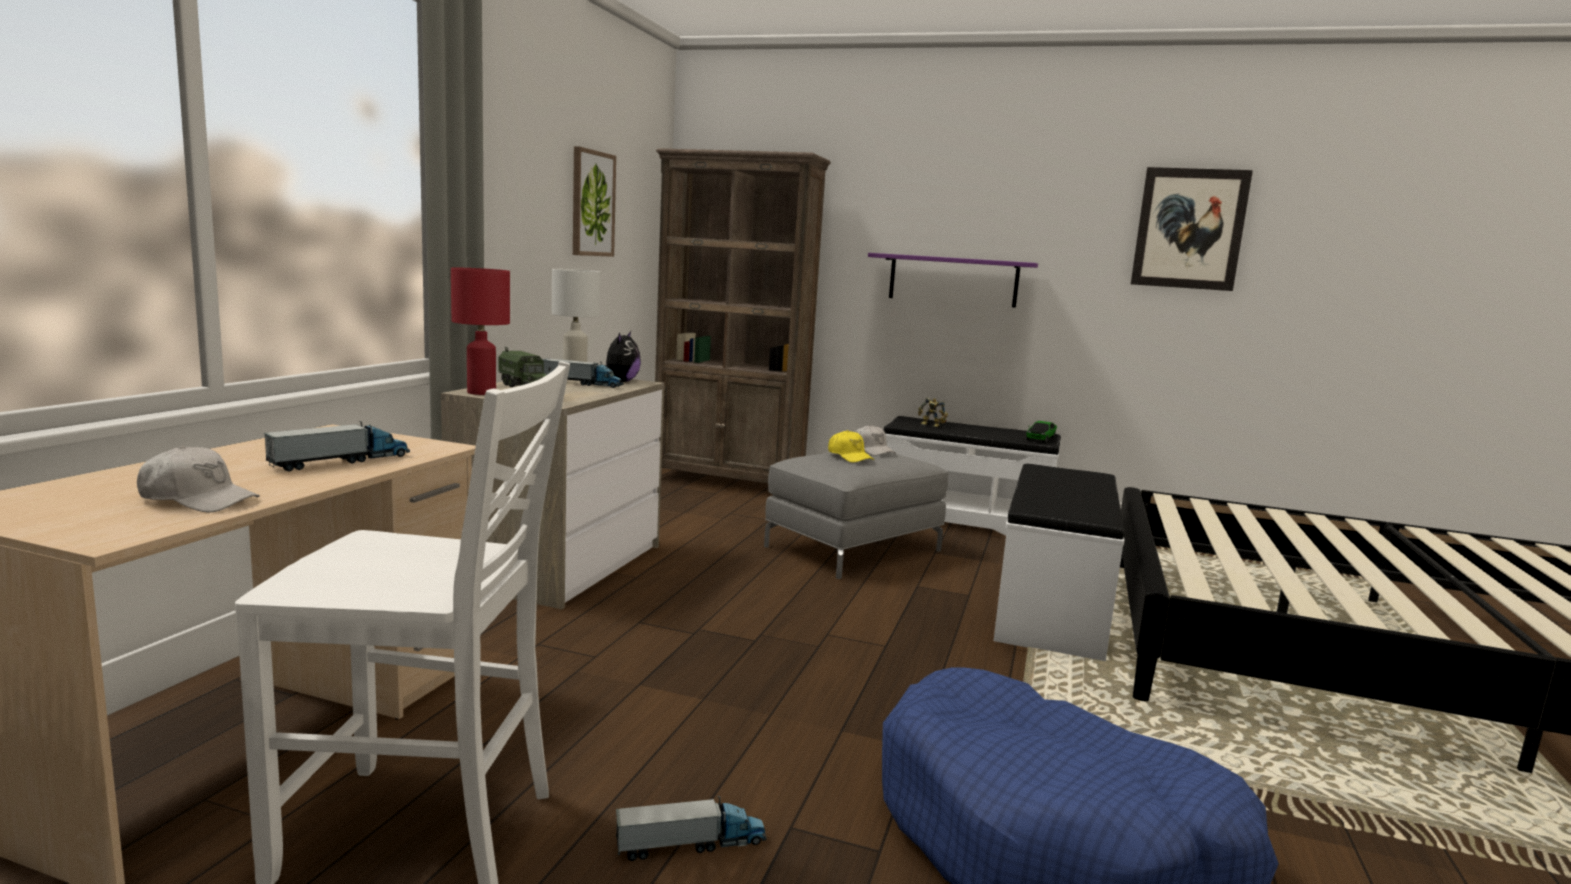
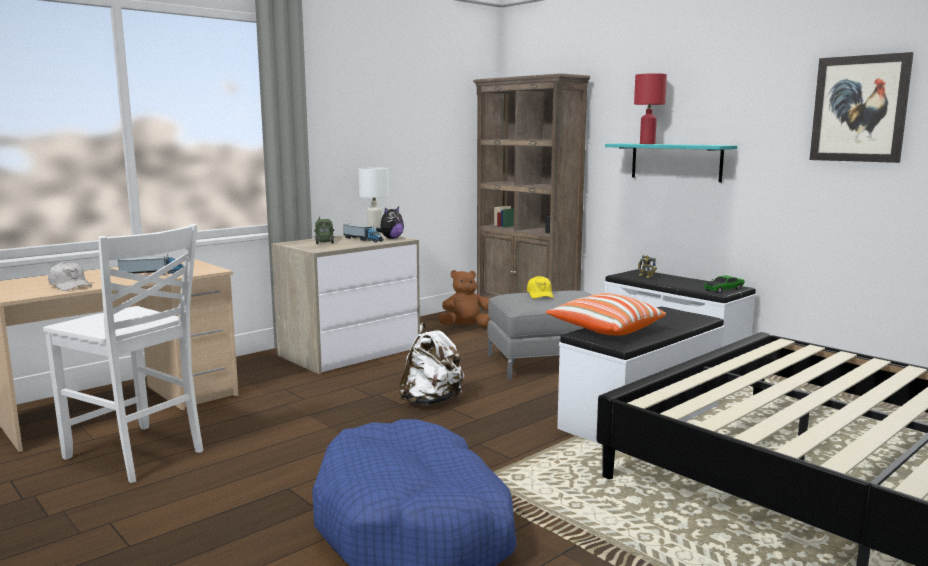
camera: 30 degrees right, 0 degrees up
red table lamp [451,267,510,395] -> red table lamp moved to [634,73,667,144]
picture [573,146,616,257] -> none
toy truck [616,795,767,861] -> none
white cap [855,425,896,456] -> none
purple shelf [868,253,1038,308] -> turquoise shelf [605,143,737,182]
none -> white backpack [399,323,464,405]
none -> brown plush toy [438,270,491,327]
none -> pillow [546,293,666,336]

